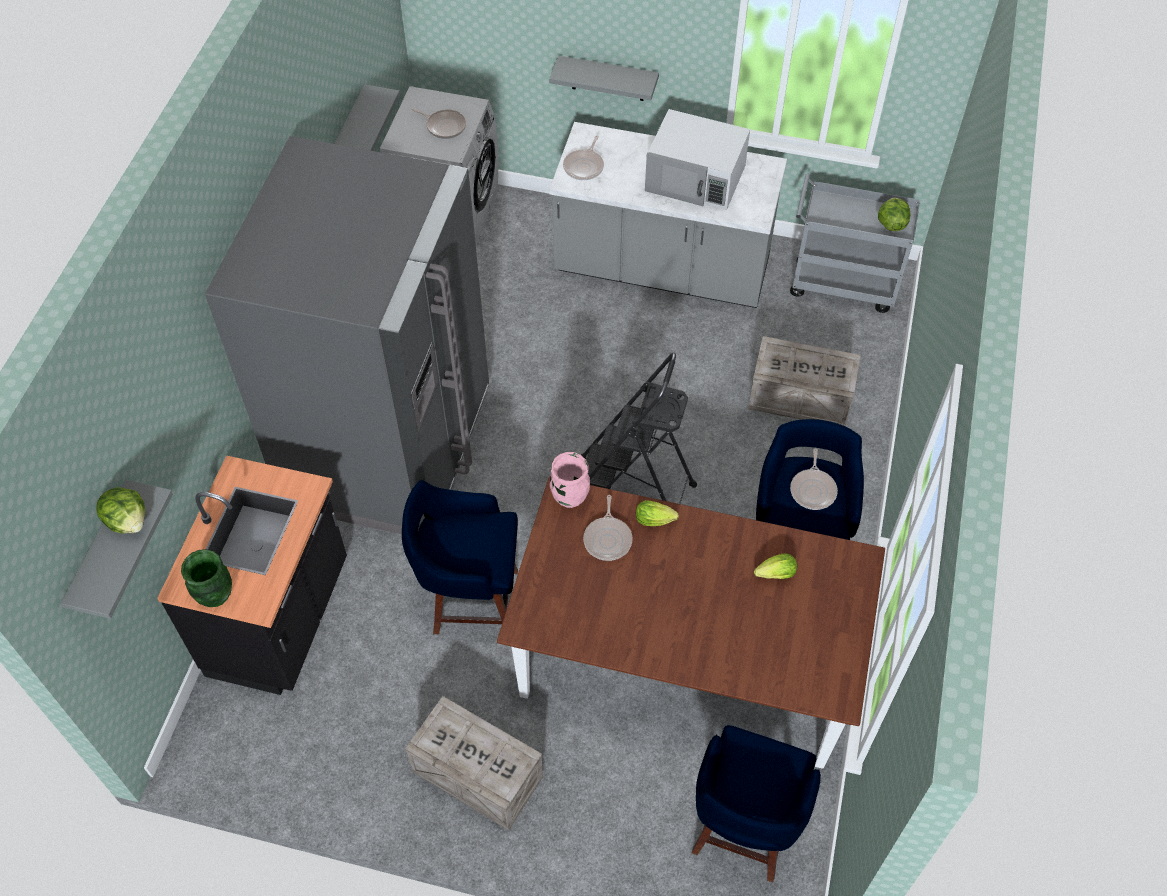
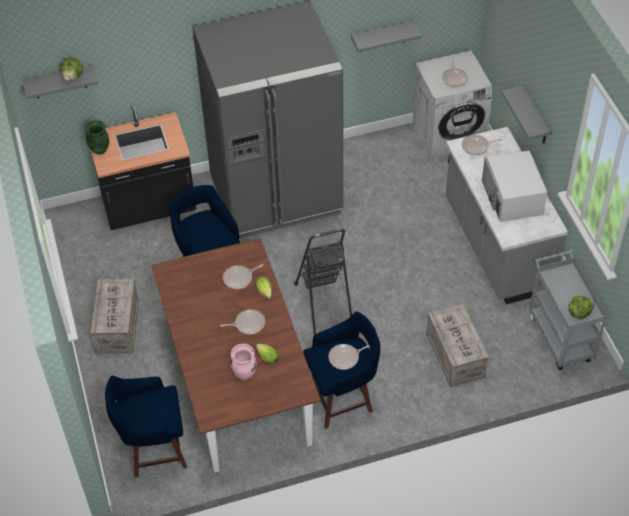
camera: 60 degrees right, 5 degrees down
pink vase [550,452,590,508] -> pink vase moved to [231,344,257,380]
none -> frying pan [220,309,265,335]

